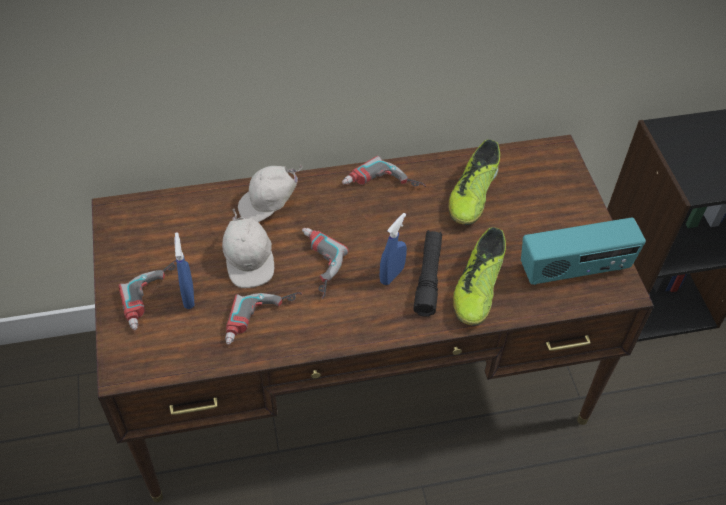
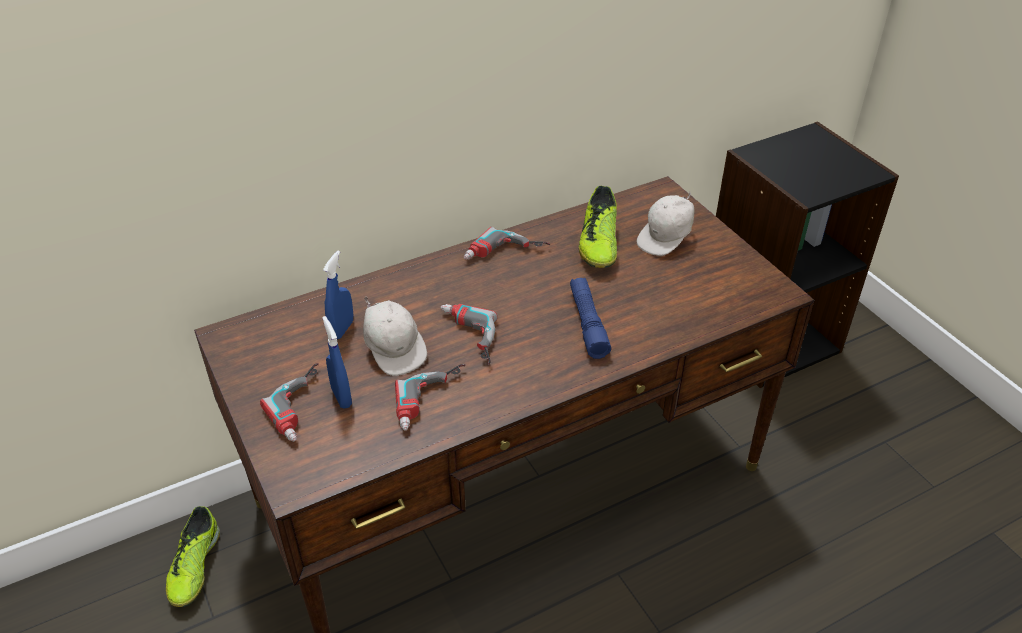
camera: 15 degrees left, 10 degrees down
white cap [238,165,303,222] -> white cap moved to [637,191,694,256]
blue spray bottle [379,213,407,285] -> blue spray bottle moved to [323,251,353,339]
black flashlight [413,230,442,317] -> blue flashlight [570,278,611,359]
shoe [453,227,506,326] -> shoe moved to [166,506,220,607]
radio [521,218,646,285] -> none

